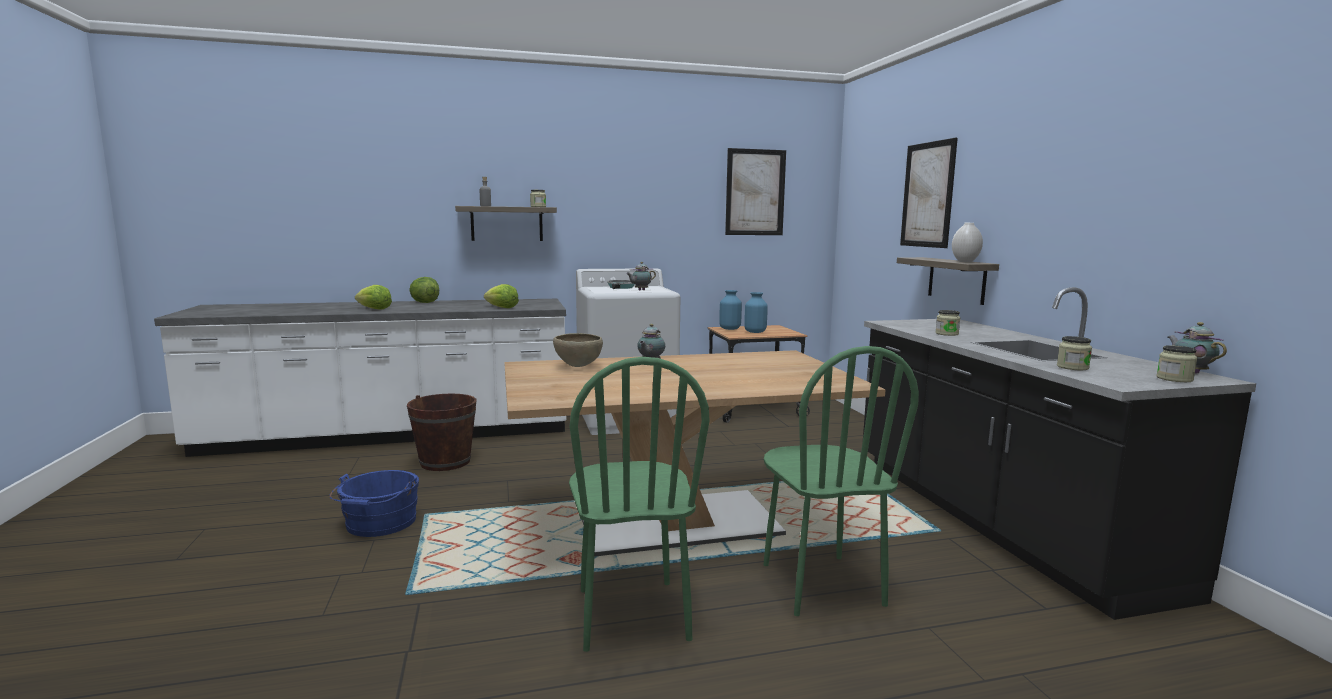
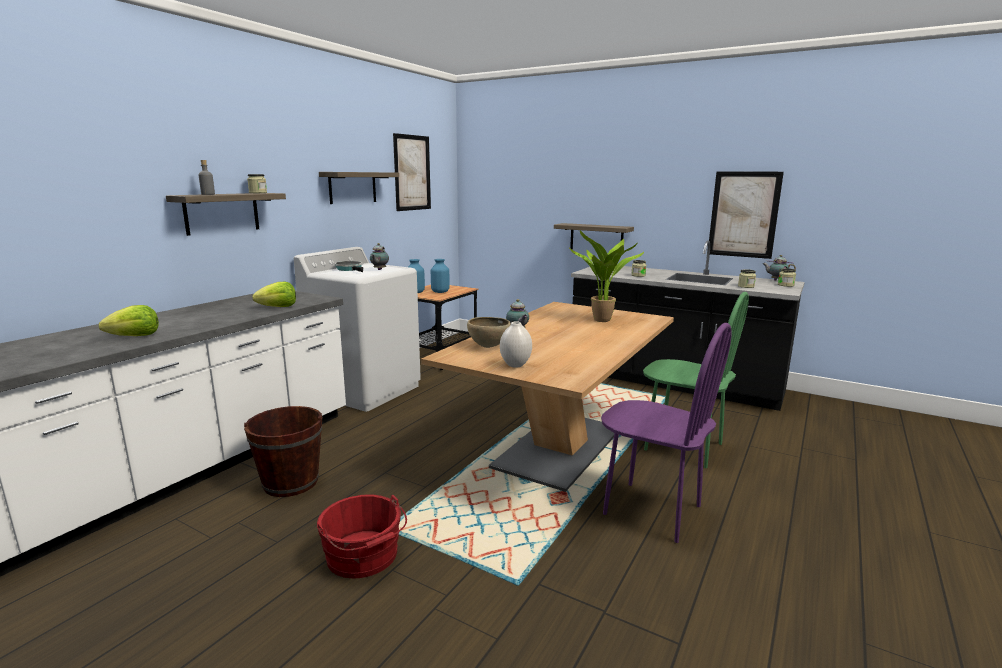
camera: 45 degrees left, 5 degrees up
blue bucket [329,470,419,537] -> red bucket [317,494,407,578]
lettuce [409,277,439,303] -> none
green chair [569,357,710,652] -> purple chair [601,323,732,543]
picture [900,138,958,248] -> picture moved to [709,171,784,259]
white vase [952,223,983,262] -> white vase moved to [500,321,532,368]
none -> shelf [319,172,399,204]
none -> potted plant [569,230,644,322]

